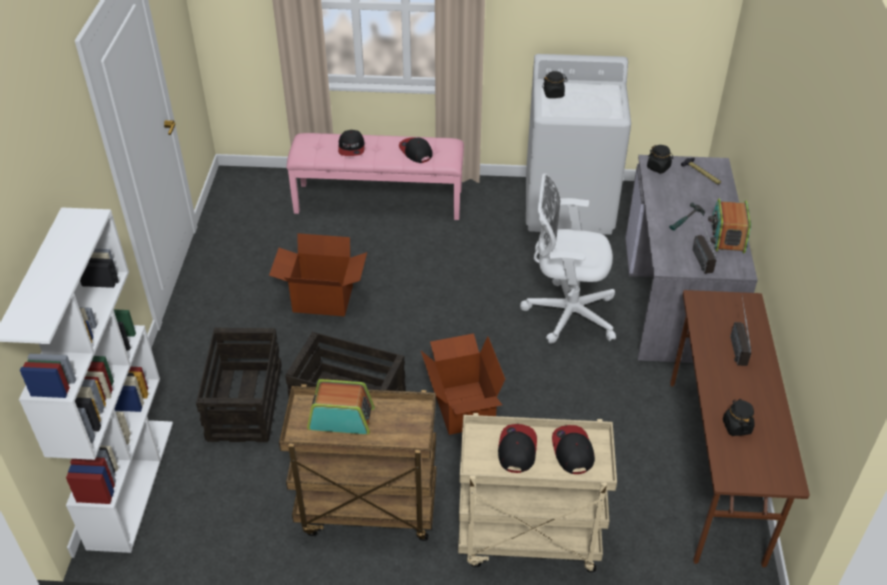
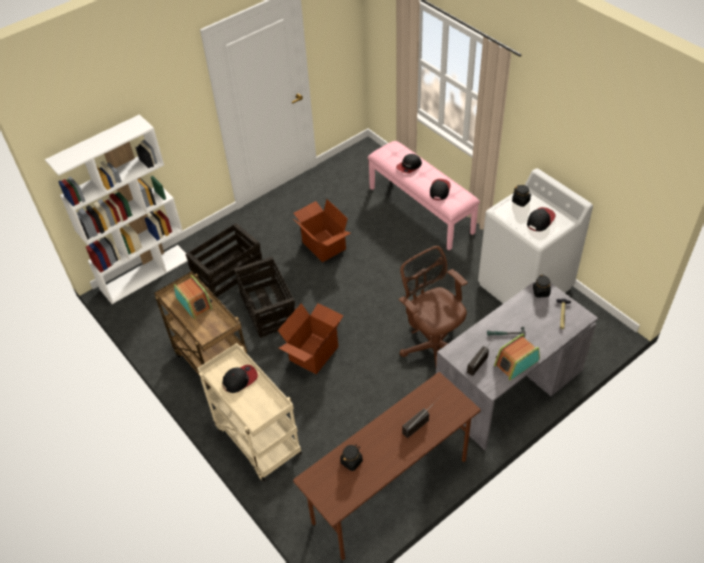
camera: 50 degrees right, 5 degrees up
white office chair [520,173,616,344] -> brown office chair [398,246,468,366]
cap [552,425,595,474] -> cap moved to [527,207,556,231]

